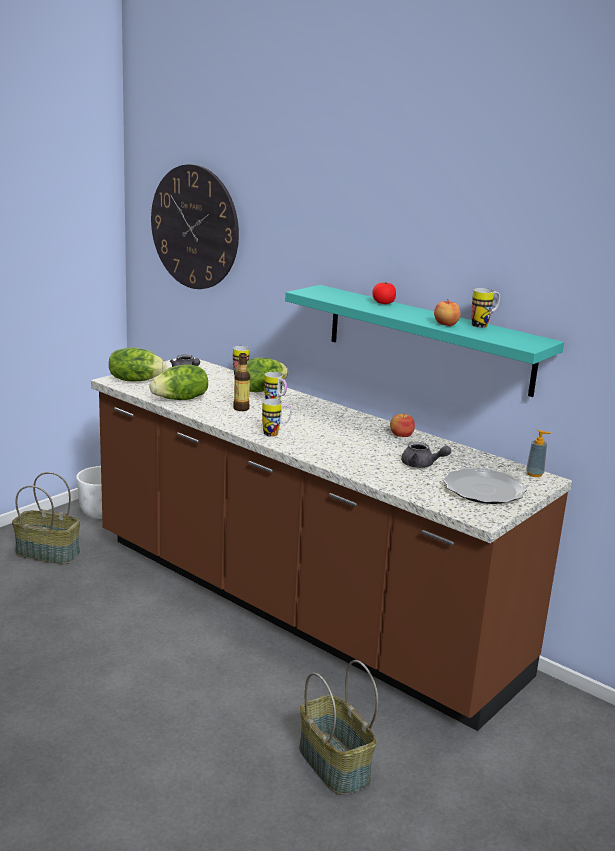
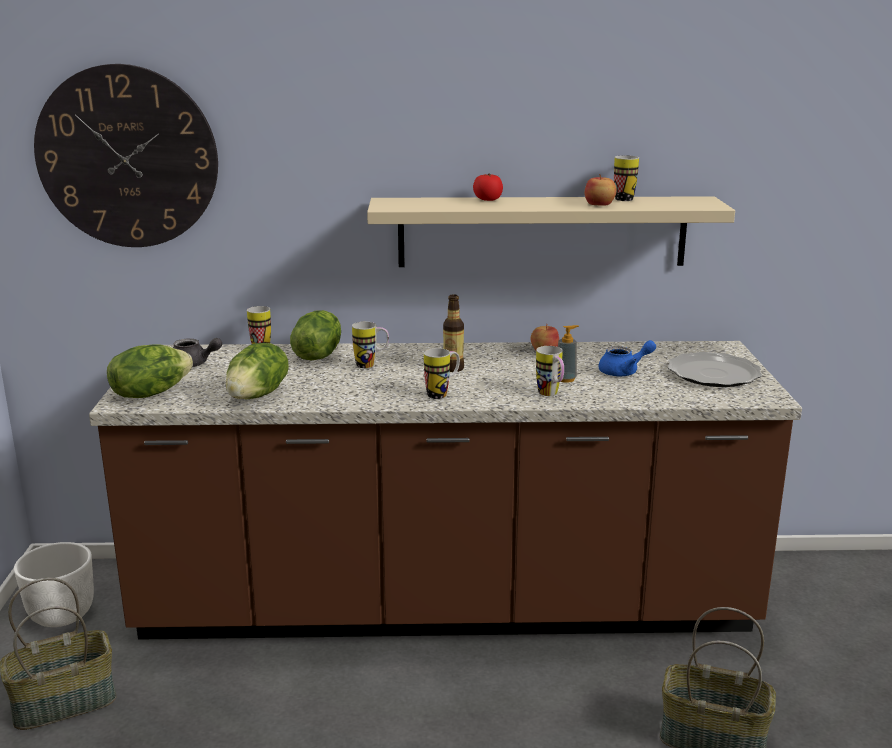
camera: 40 degrees left, 0 degrees up
bottle [233,353,250,411] -> bottle moved to [443,294,464,372]
turquoise shelf [285,285,564,397] -> beige shelf [367,196,735,267]
grey teapot [401,442,451,468] -> blue teapot [599,340,656,376]
soap dispenser [526,430,550,477] -> soap dispenser moved to [558,325,579,383]
none -> mug [536,346,564,396]

